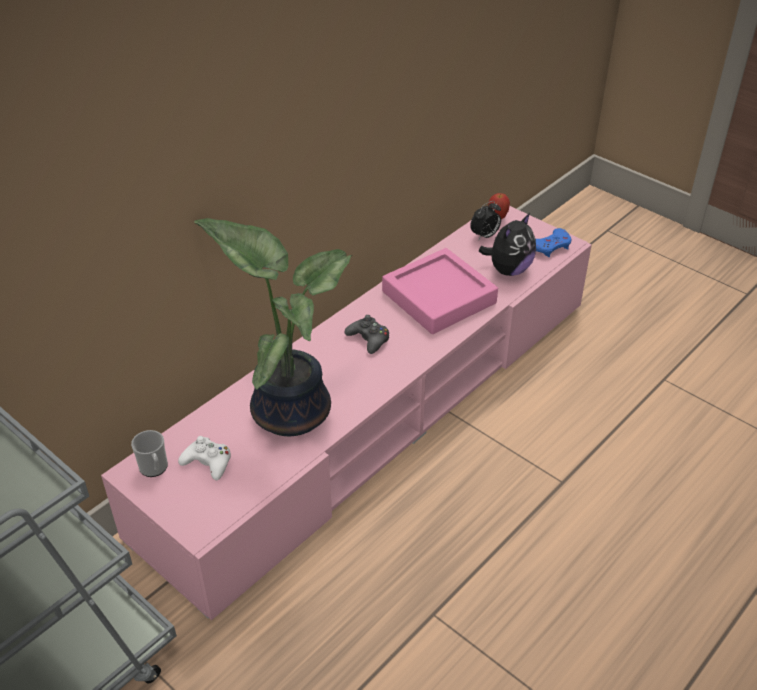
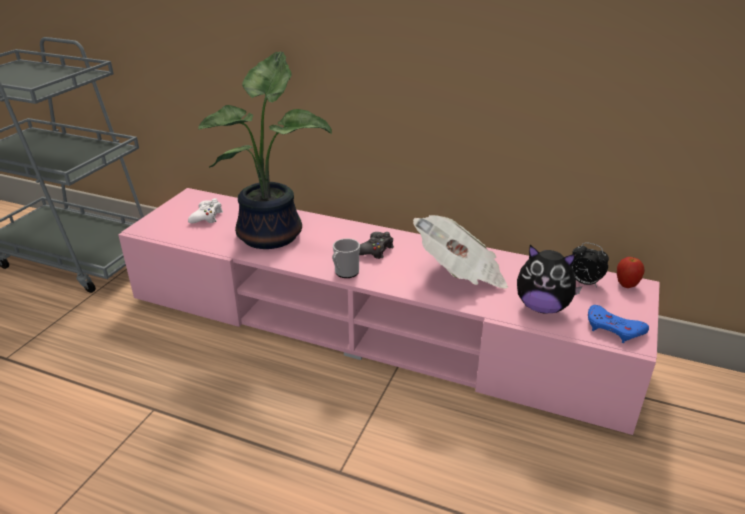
camera: 70 degrees right, 10 degrees down
mug [131,430,168,477] -> mug moved to [332,239,360,278]
pink tray [382,248,498,334] -> newspaper [413,215,508,289]

